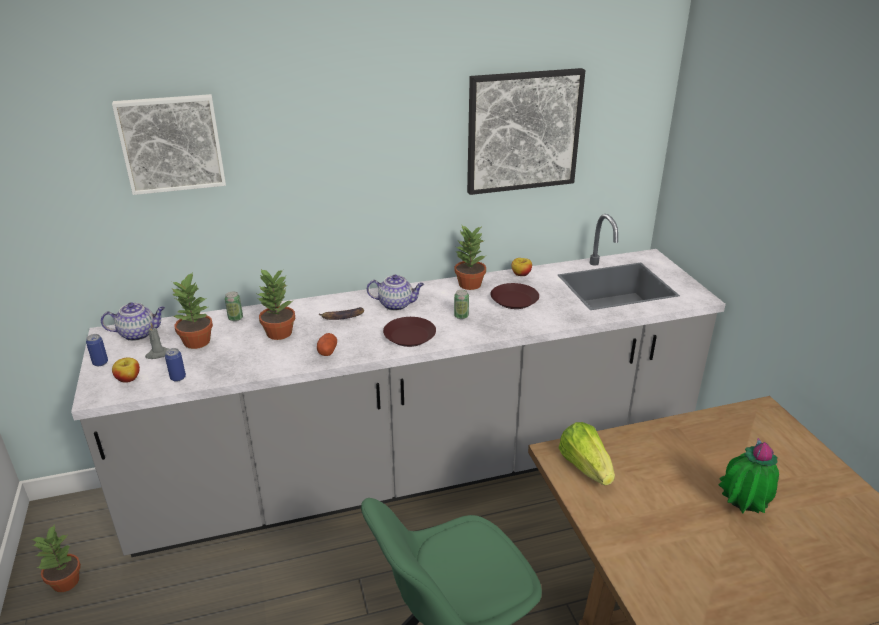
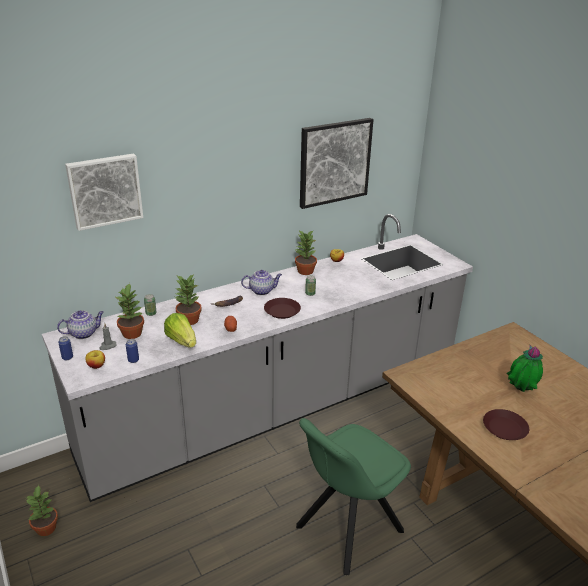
camera: 15 degrees left, 0 degrees up
brown plate [491,283,539,309] -> brown plate moved to [483,409,529,440]
lettuce [559,422,615,485] -> lettuce moved to [164,313,196,348]

